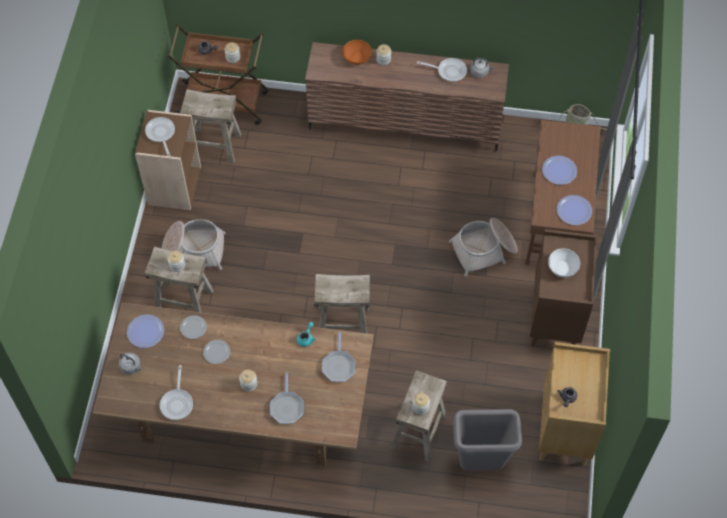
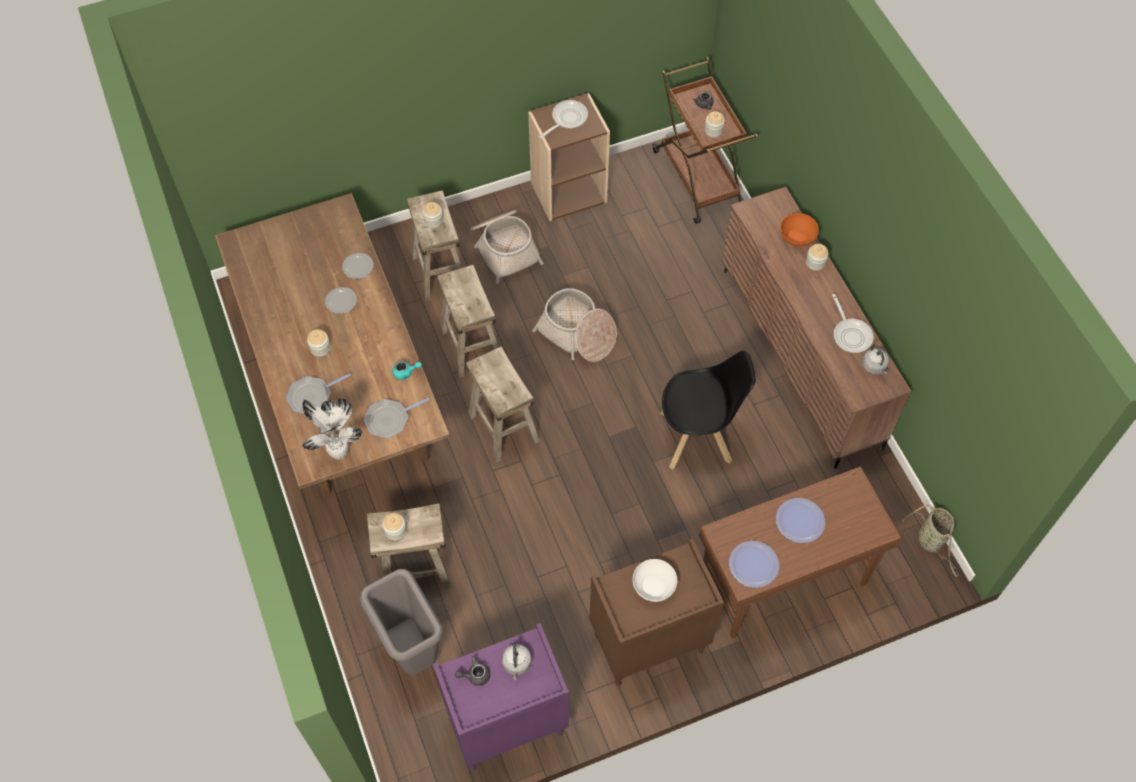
camera: 60 degrees right, 0 degrees up
grey kettle [119,353,142,374] -> grey kettle moved to [502,642,532,680]
plate [127,315,164,348] -> none
frying pan [160,365,193,420] -> none
beige stool [180,89,241,163] -> beige stool moved to [438,265,499,378]
basket [449,218,518,276] -> basket moved to [532,288,617,362]
brown cabinet [539,342,610,466] -> purple cabinet [433,623,569,771]
none -> potted plant [302,398,362,459]
none -> black chair [660,351,756,470]

